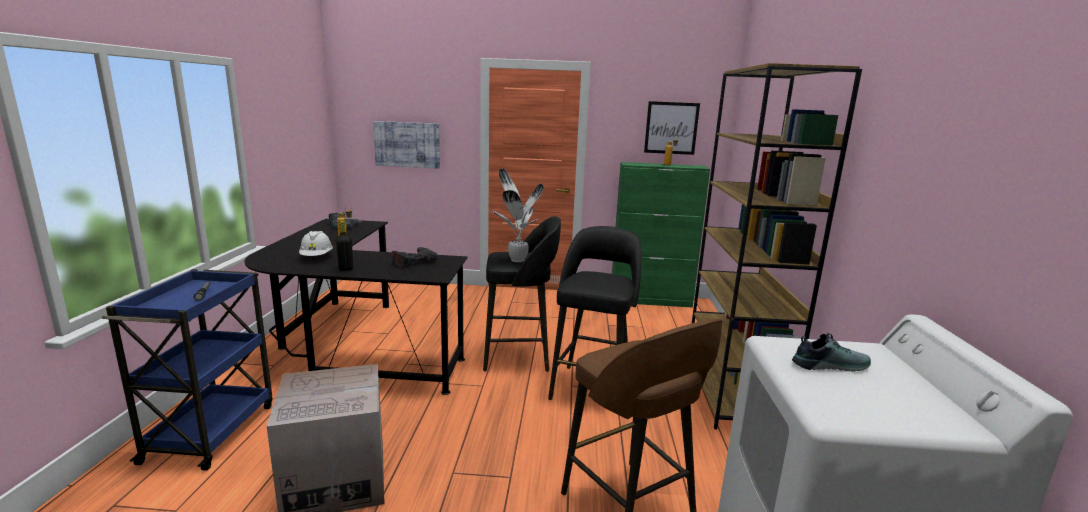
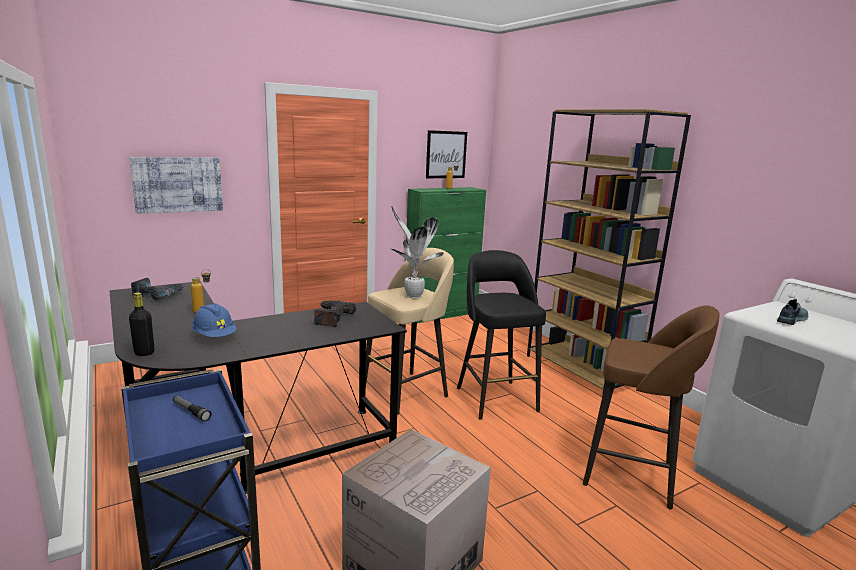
camera: 35 degrees left, 0 degrees up
white hard hat [299,231,333,256] -> blue hard hat [192,303,237,337]
black bottle [336,221,353,271] -> black bottle moved to [129,292,155,356]
black stool [483,216,561,372] -> beige stool [365,248,454,415]

